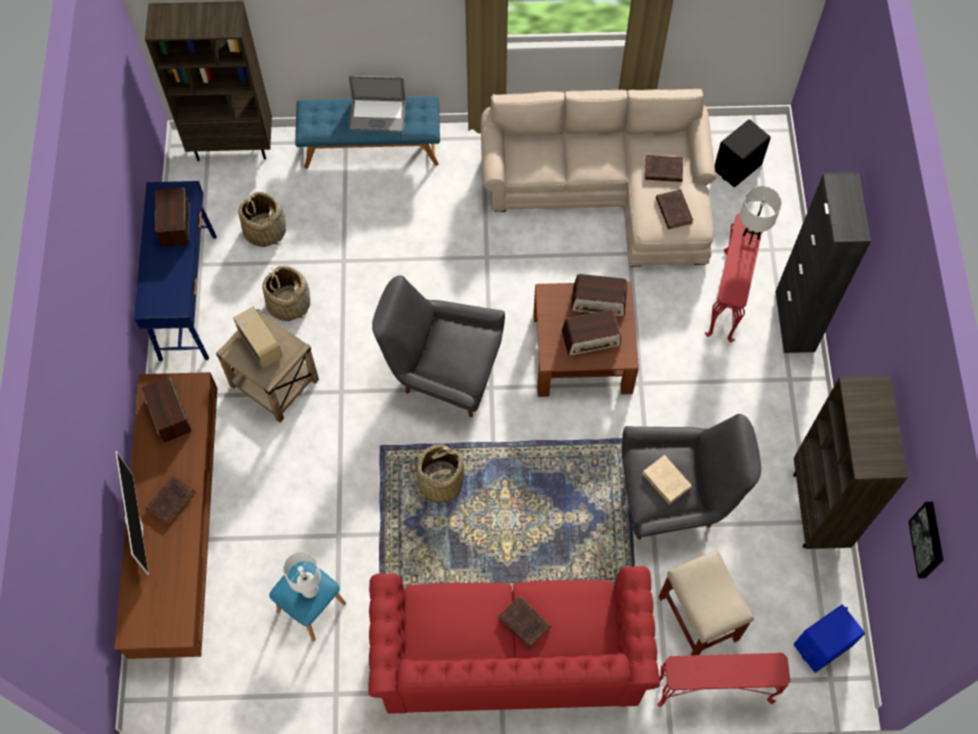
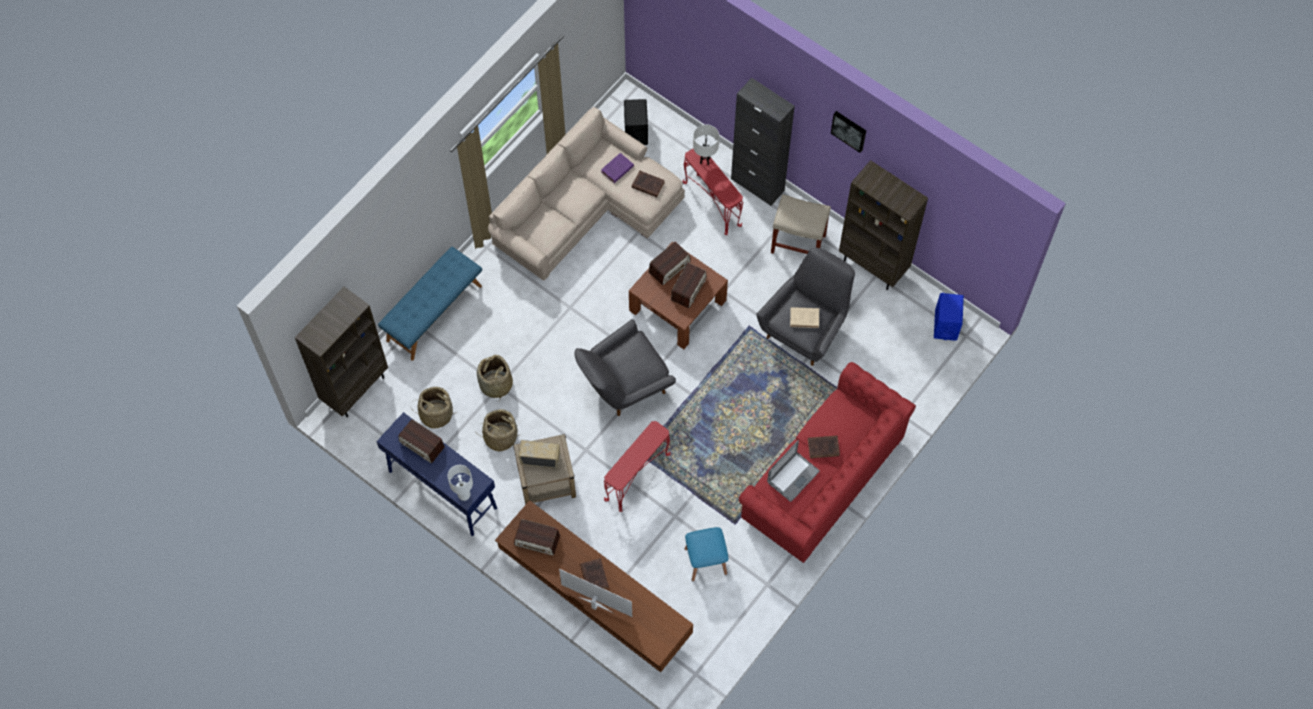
camera: 50 degrees left, 0 degrees up
white table lamp [283,551,321,598] -> white table lamp moved to [448,465,473,501]
laptop [349,76,406,132] -> laptop moved to [767,440,820,502]
basket [416,445,464,503] -> basket moved to [477,355,513,402]
brown book [645,155,683,182] -> purple book [601,153,634,183]
red side table [657,653,790,708] -> red side table moved to [604,421,671,512]
beige stool [658,550,754,656] -> beige stool moved to [771,194,831,254]
picture [908,502,944,578] -> picture moved to [831,111,866,153]

